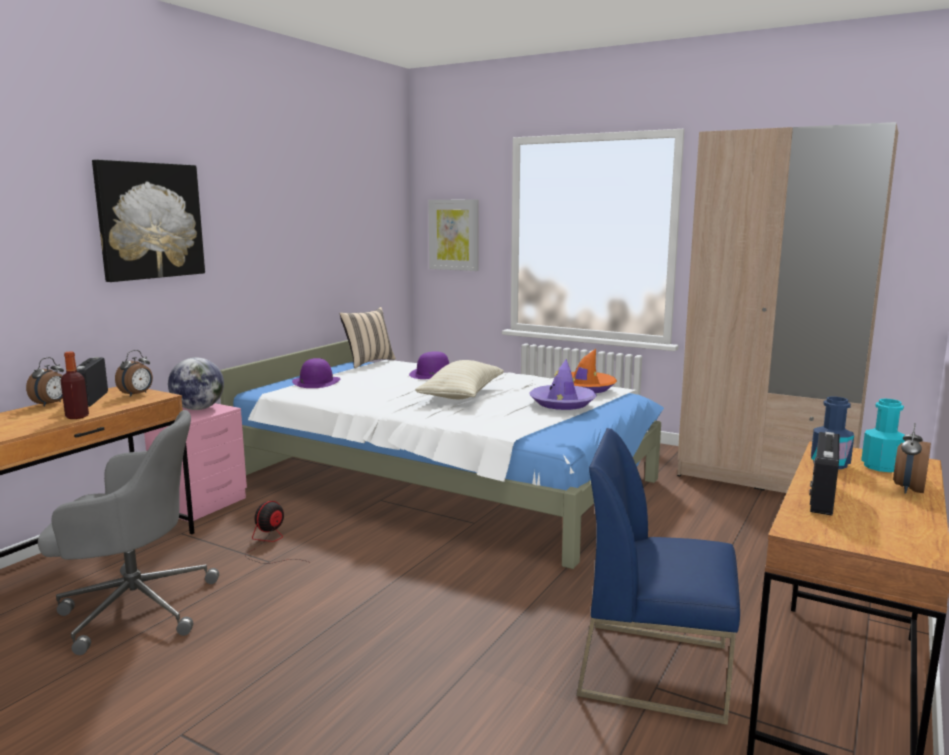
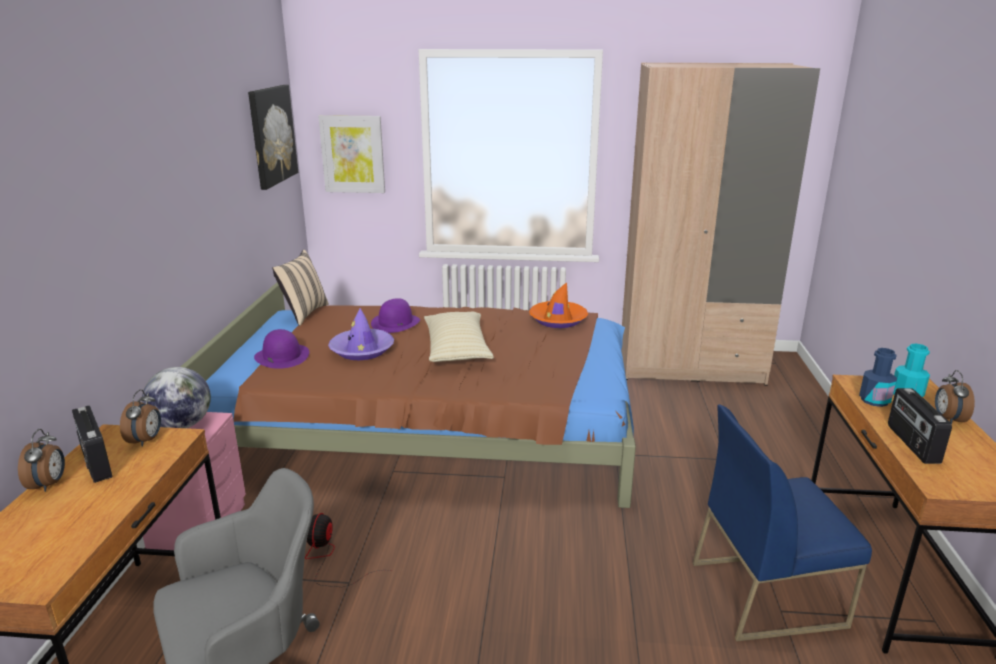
camera: 25 degrees left, 10 degrees up
bottle [60,351,89,419] -> none
picture [92,160,205,282] -> picture moved to [248,85,298,190]
white bed [220,340,664,569] -> brown bed [180,282,636,508]
purple hat [529,359,597,410] -> purple hat moved to [328,308,394,360]

